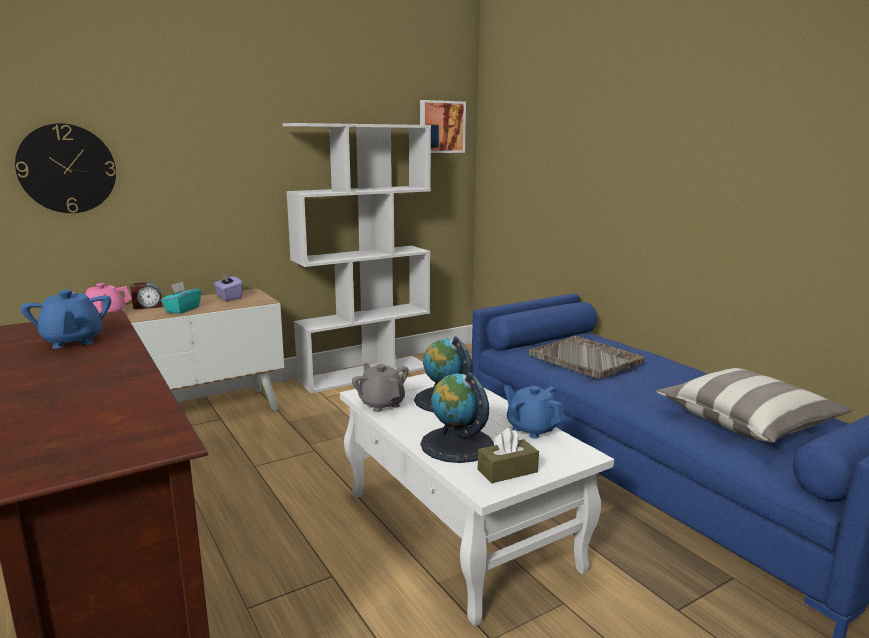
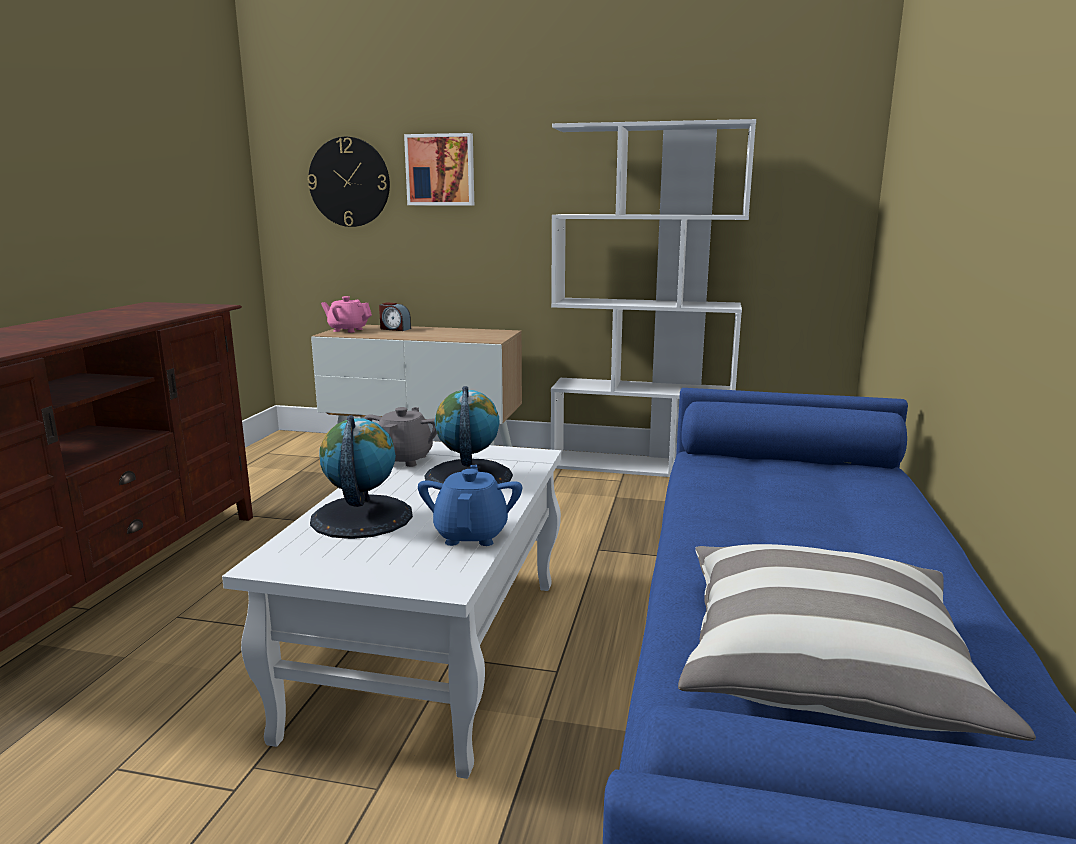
camera: 45 degrees right, 0 degrees up
blue teapot [20,290,111,349] -> none
turquoise tissue box [161,281,201,314] -> none
purple tissue box [213,273,243,301] -> none
picture [420,100,466,153] -> picture moved to [404,133,474,205]
brown tissue box [478,428,539,483] -> none
grey tray [529,336,645,379] -> none

